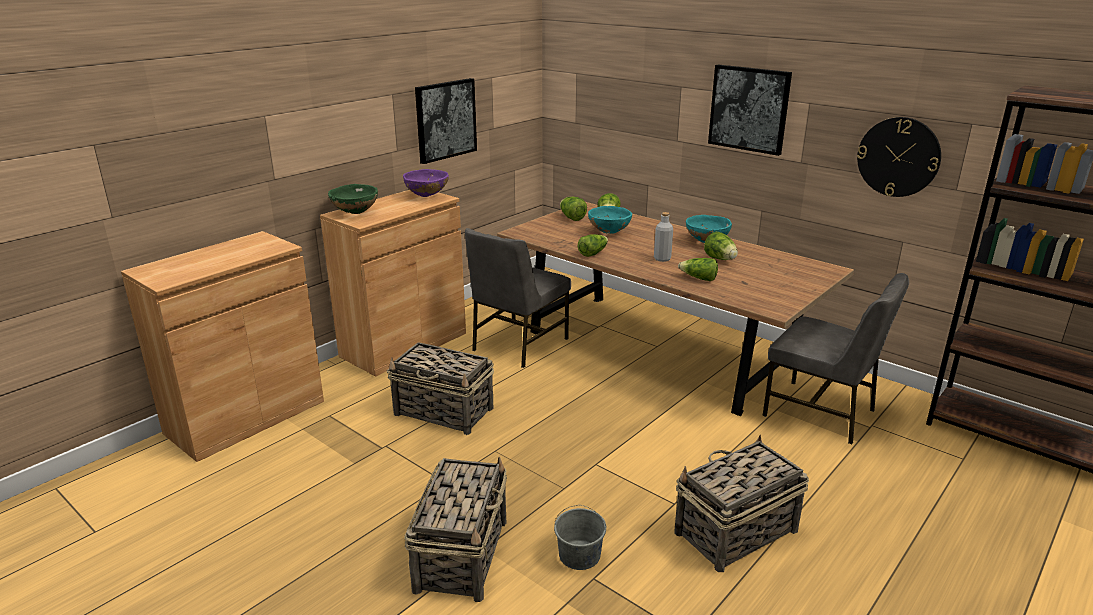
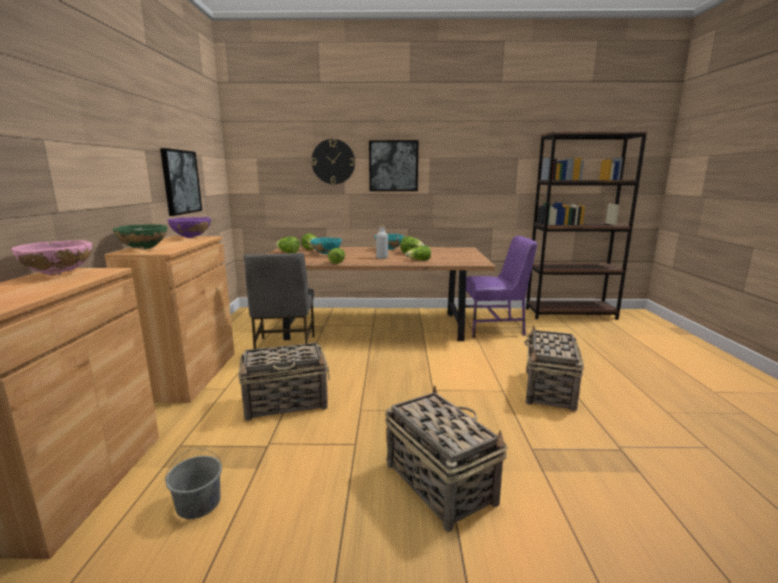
camera: 40 degrees left, 10 degrees down
grey bucket [554,505,606,570] -> grey bucket moved to [165,448,222,519]
grey chair [762,273,909,444] -> purple chair [465,236,537,338]
wall clock [857,117,941,197] -> wall clock moved to [311,139,355,184]
none -> pink bowl [11,240,92,275]

